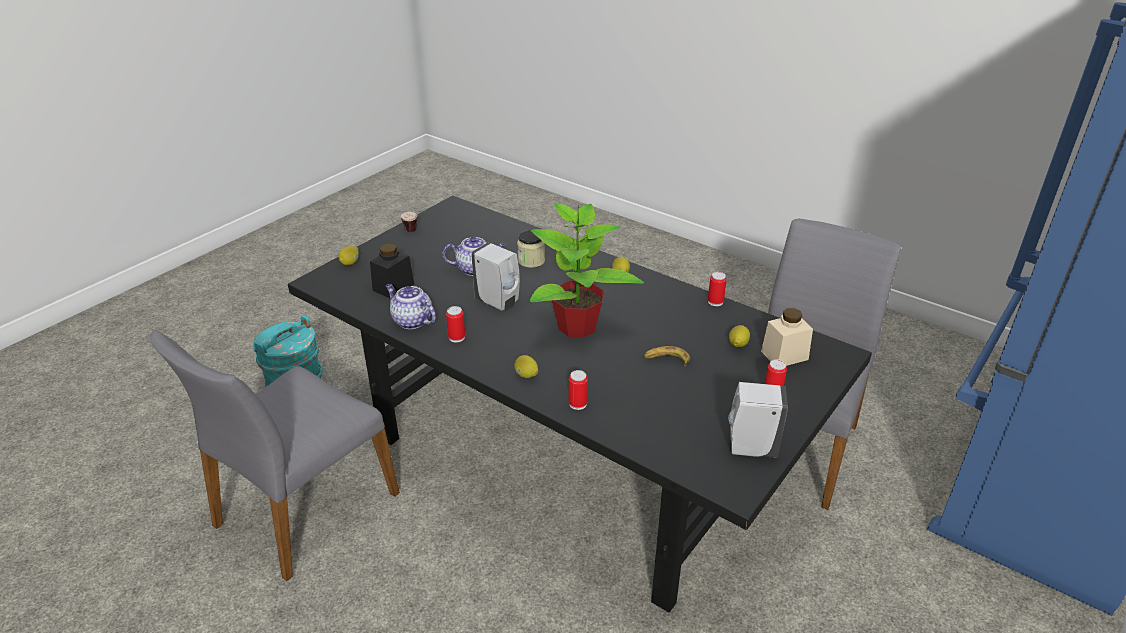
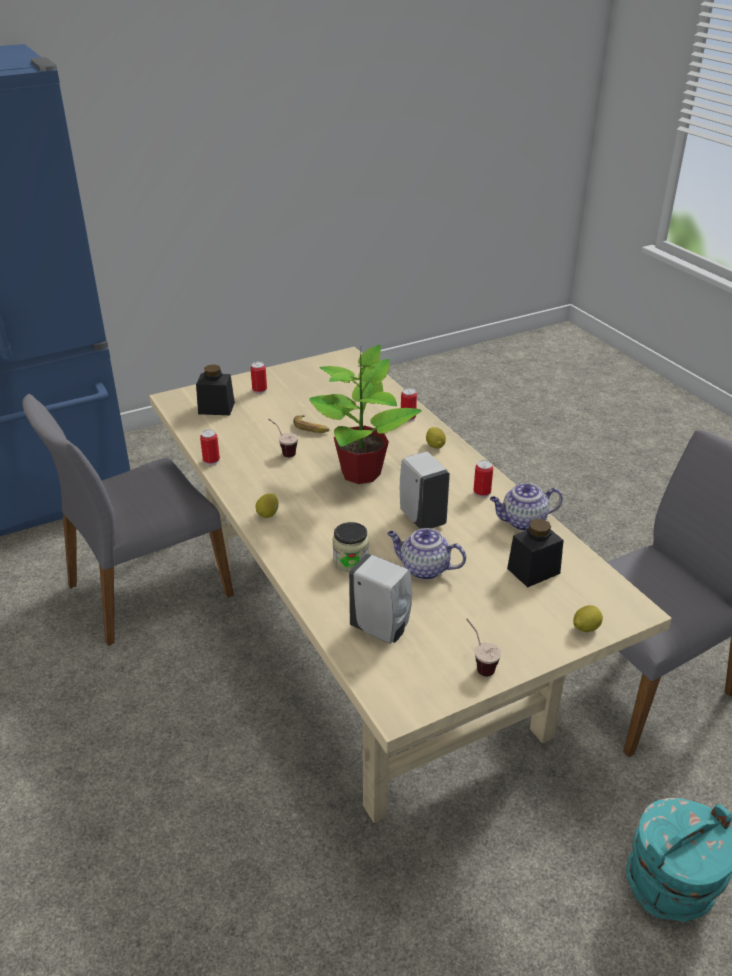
camera: 155 degrees left, 0 degrees up
black dining table [288,196,872,613] -> beige dining table [149,347,672,823]
teapot [385,284,436,329] -> teapot turned 105 degrees clockwise [490,483,563,531]
white soap dispenser [728,382,788,458] -> white soap dispenser moved to [349,553,412,644]
lemon [729,325,750,347] -> none
beige jar [761,308,813,366] -> black jar [196,364,235,415]
none -> cup [269,419,298,457]

